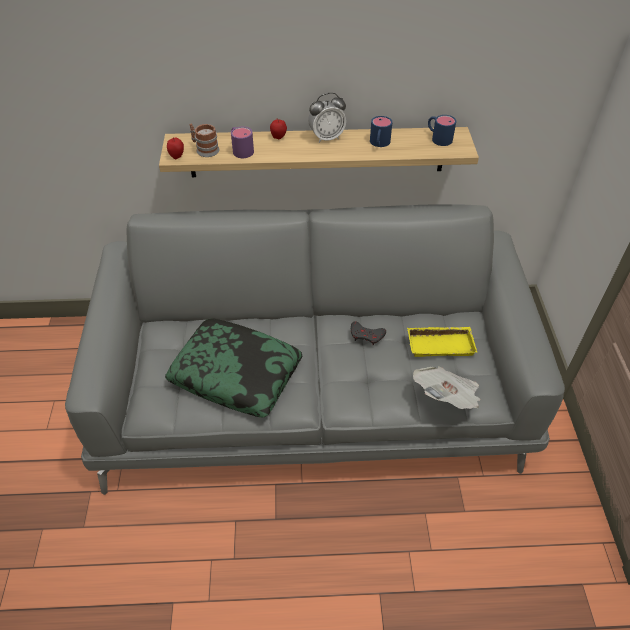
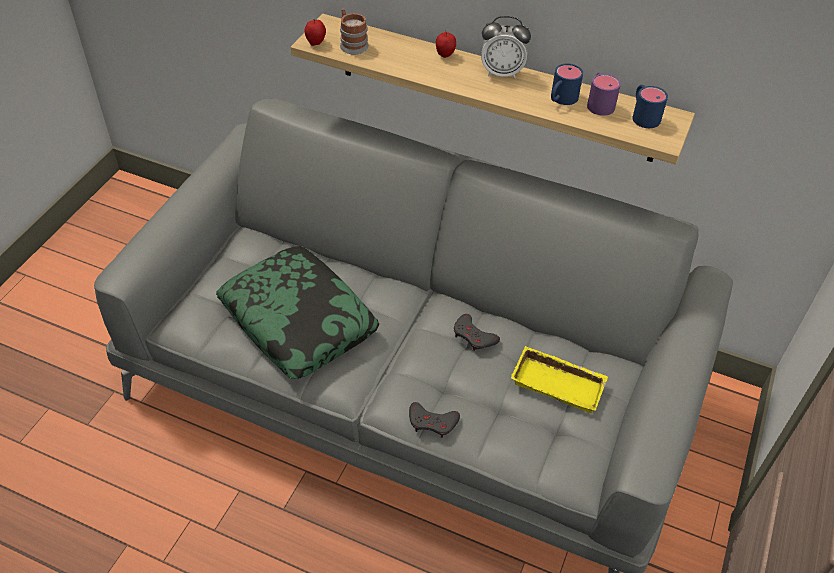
camera: 25 degrees right, 0 degrees up
purple mug [231,127,254,158] -> purple mug moved to [587,72,621,116]
newspaper [413,366,480,409] -> none
none -> grey game controller [409,402,460,438]

